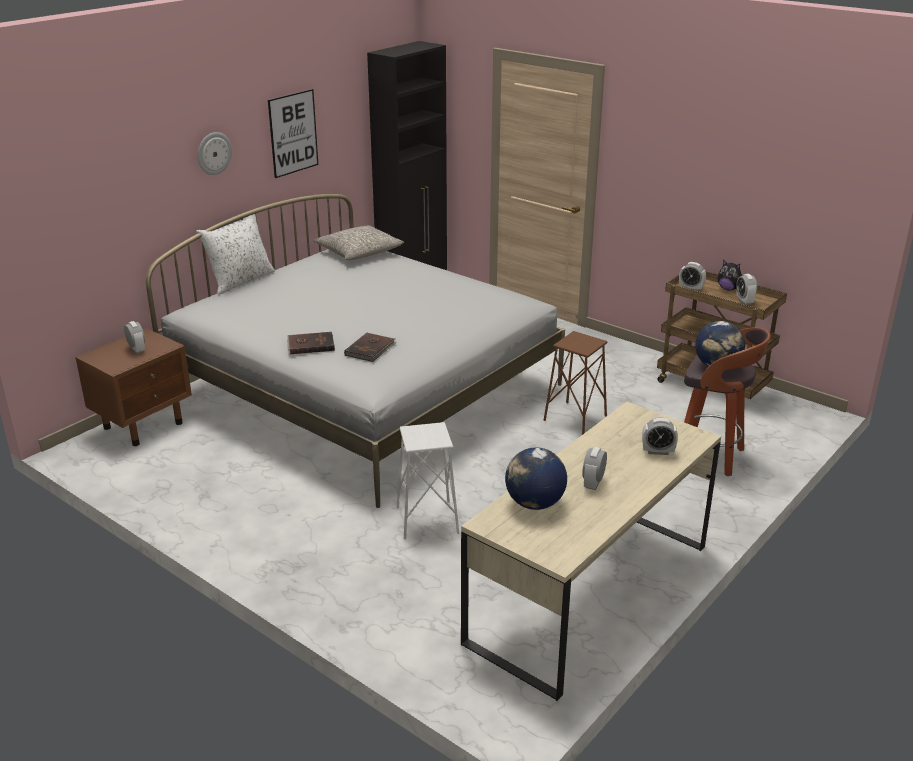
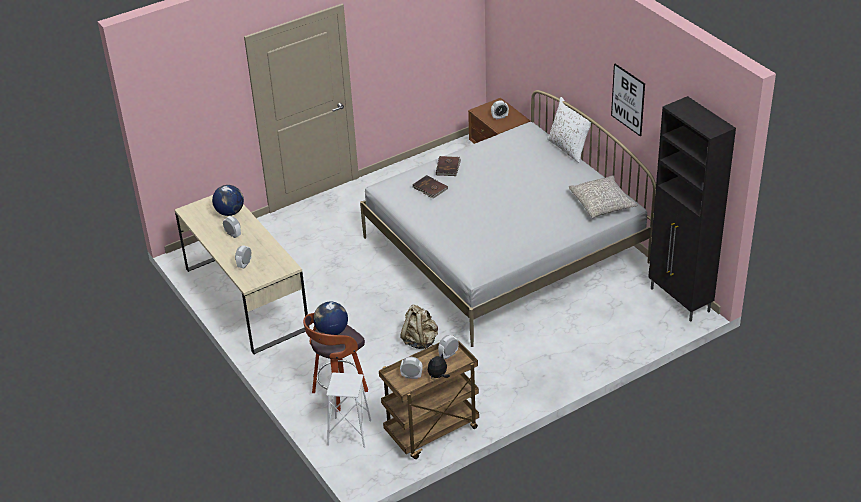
camera: 110 degrees right, 10 degrees up
wall clock [198,132,232,175] -> none
white stool [397,422,459,539] -> white stool moved to [326,372,371,448]
brown stool [544,331,608,435] -> beige backpack [400,305,438,349]

